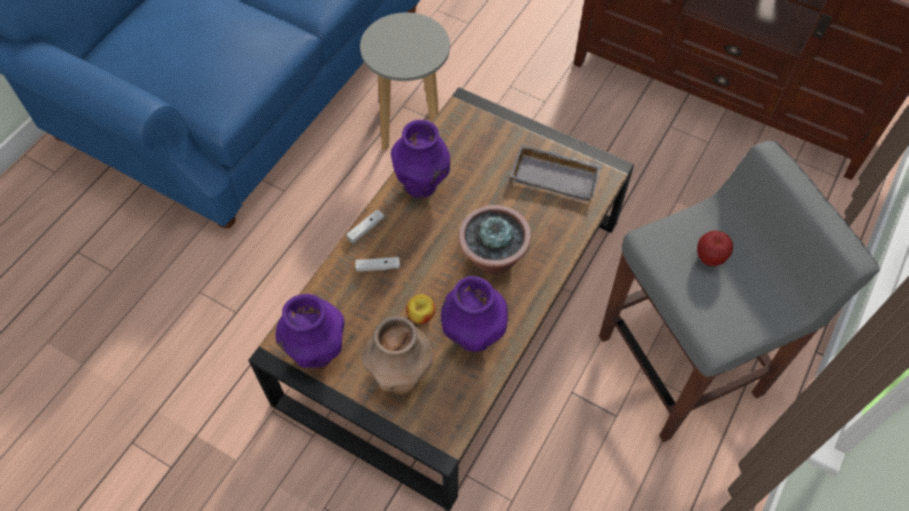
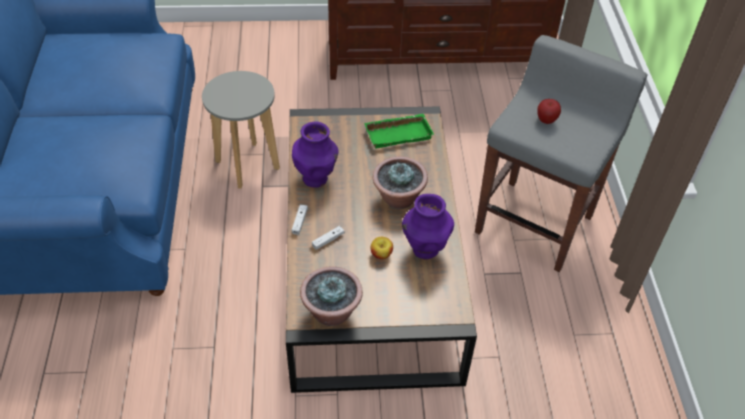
camera: 35 degrees left, 10 degrees down
purple vase [275,294,345,368] -> potted plant [300,266,363,326]
brown vase [362,316,432,395] -> none
grey tray [510,144,602,201] -> green tray [364,114,434,149]

